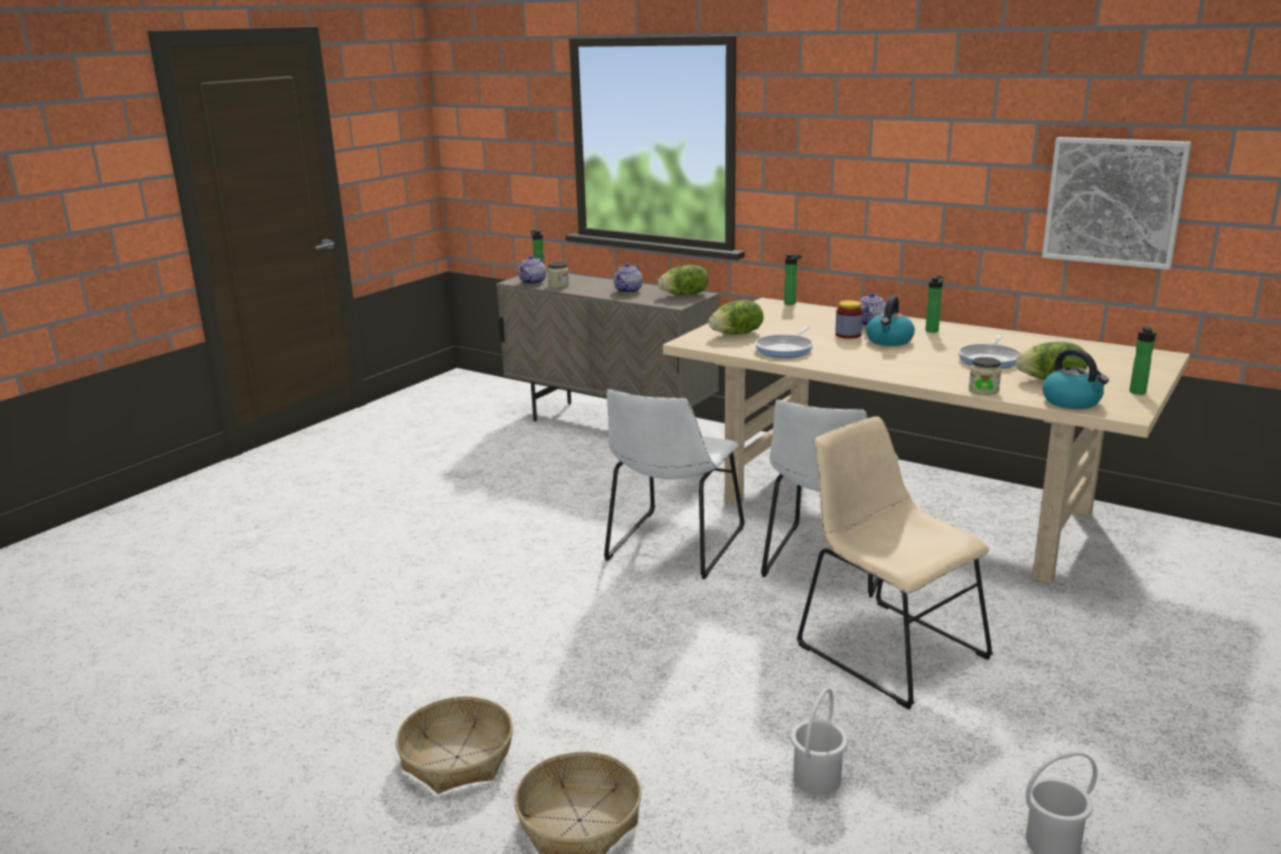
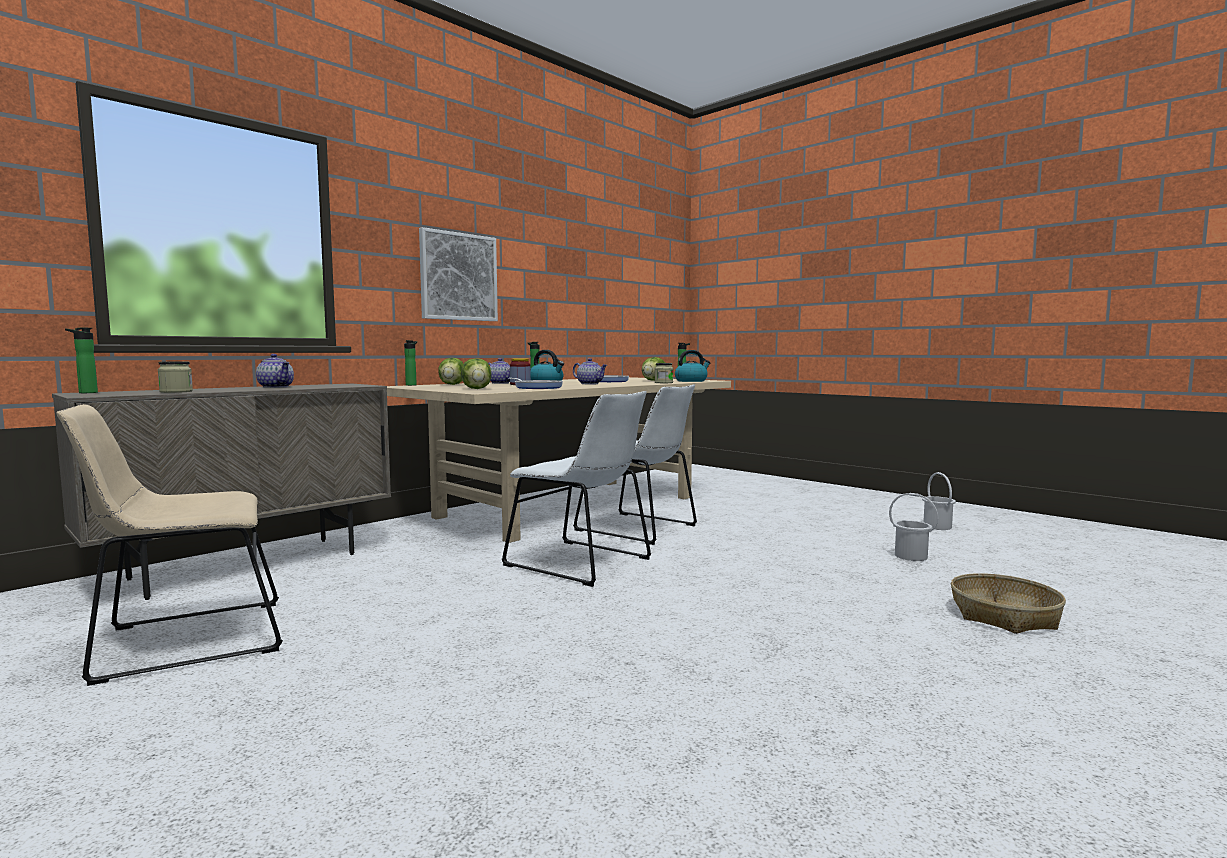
camera: 80 degrees left, 15 degrees down
basket [396,696,513,794] -> none
teapot [518,256,546,285] -> teapot moved to [573,358,607,384]
lettuce [658,265,708,295] -> lettuce moved to [438,358,463,385]
beige chair [797,416,993,710] -> beige chair moved to [56,404,283,686]
picture [1042,137,1191,270] -> picture moved to [419,227,498,321]

